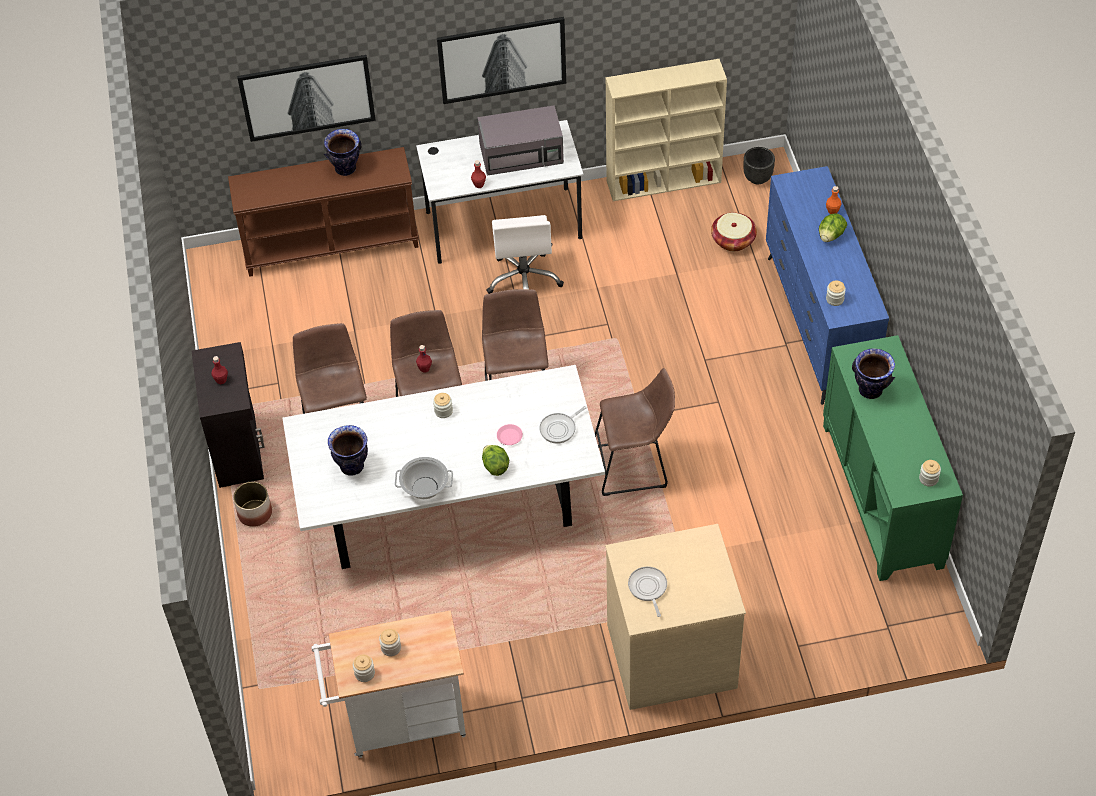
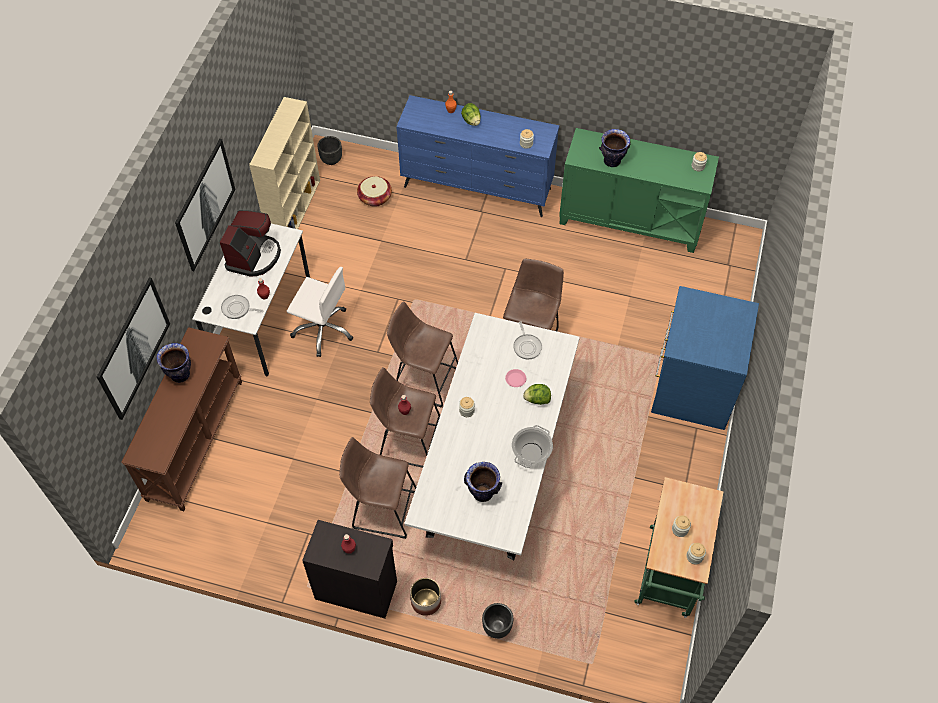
camera: 65 degrees left, 5 degrees up
white cart [311,610,466,758] -> green cart [634,477,724,618]
grey microwave [477,105,564,176] -> coffee machine [220,210,281,277]
beige dresser [605,524,746,710] -> blue dresser [651,286,759,430]
frying pan [628,567,667,617] -> frying pan moved to [221,295,263,319]
none -> black planter [482,603,513,639]

